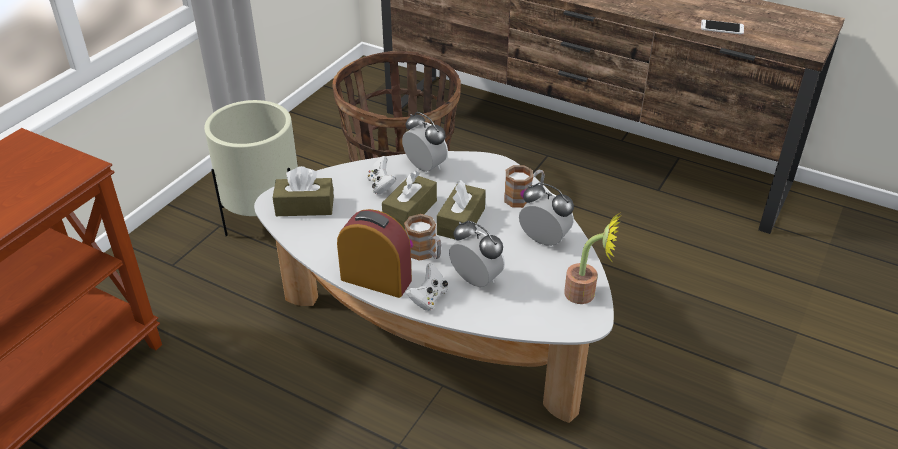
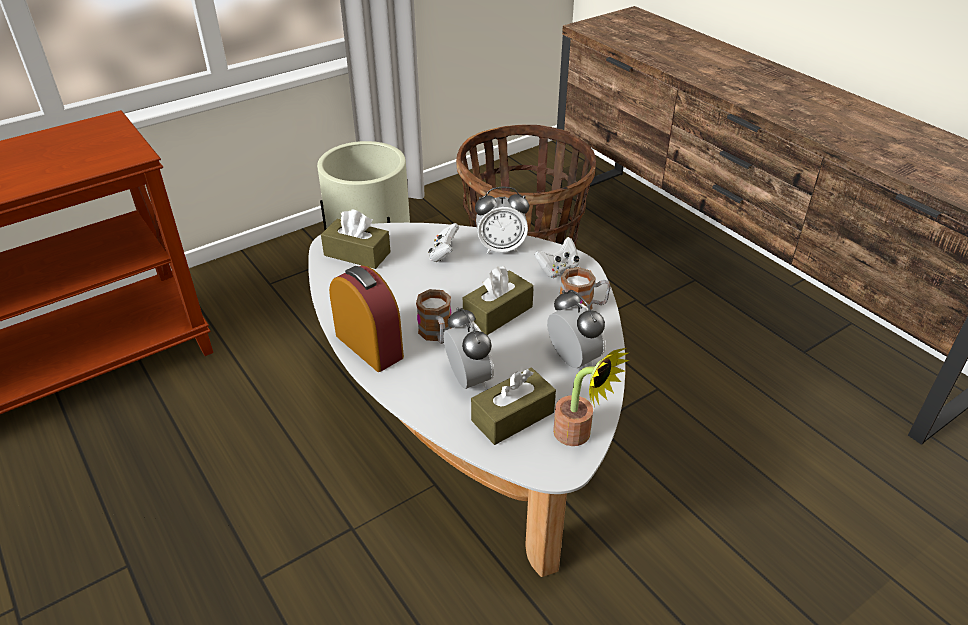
camera: 25 degrees right, 0 degrees up
brown tissue box [382,171,437,229] -> brown tissue box moved to [471,368,556,445]
alarm clock [402,112,448,172] -> alarm clock turned 105 degrees clockwise [475,187,529,254]
white game controller [406,263,448,311] -> white game controller moved to [535,237,579,278]
phone [701,20,744,35] -> none

